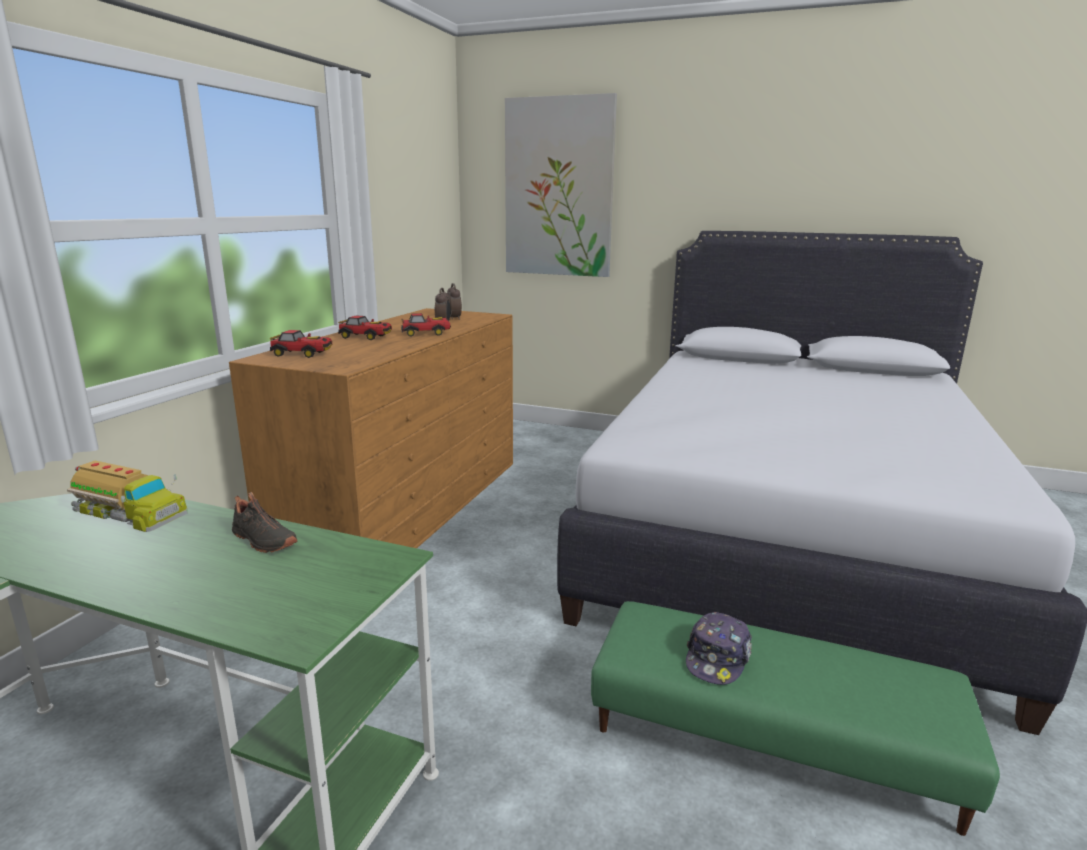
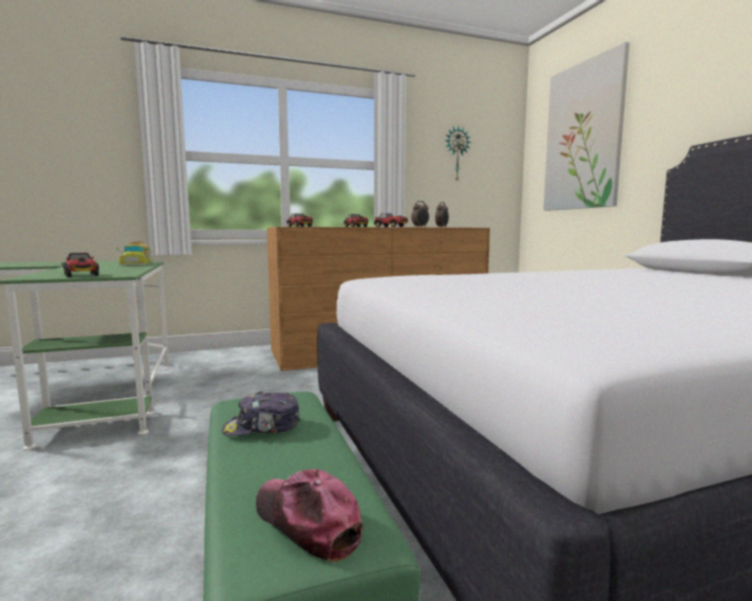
camera: 50 degrees right, 10 degrees down
black shoe [232,492,297,553] -> none
none -> toy car [61,253,99,277]
none -> cap [256,469,363,562]
none -> wall clock [445,126,471,181]

